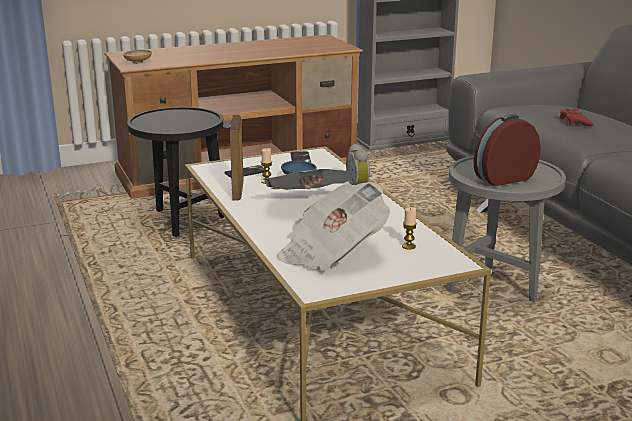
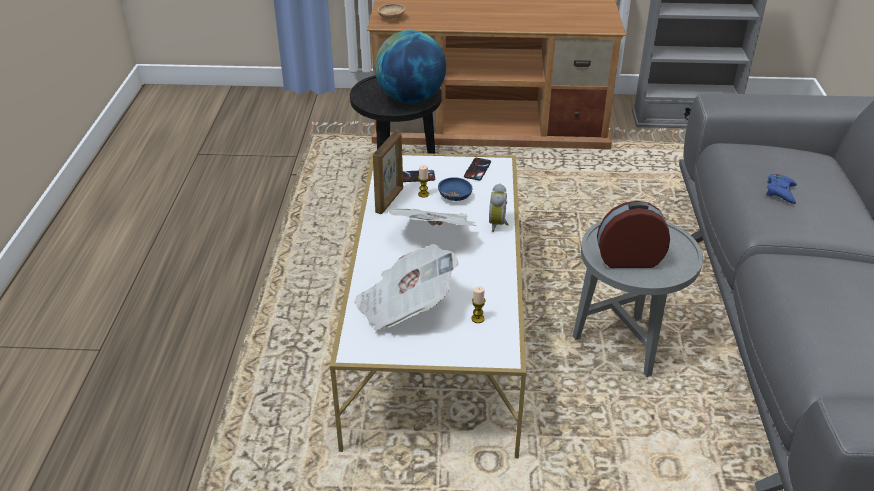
camera: 25 degrees right, 15 degrees up
red game controller [559,108,594,126] -> blue game controller [766,174,797,204]
none -> globe [375,30,446,103]

